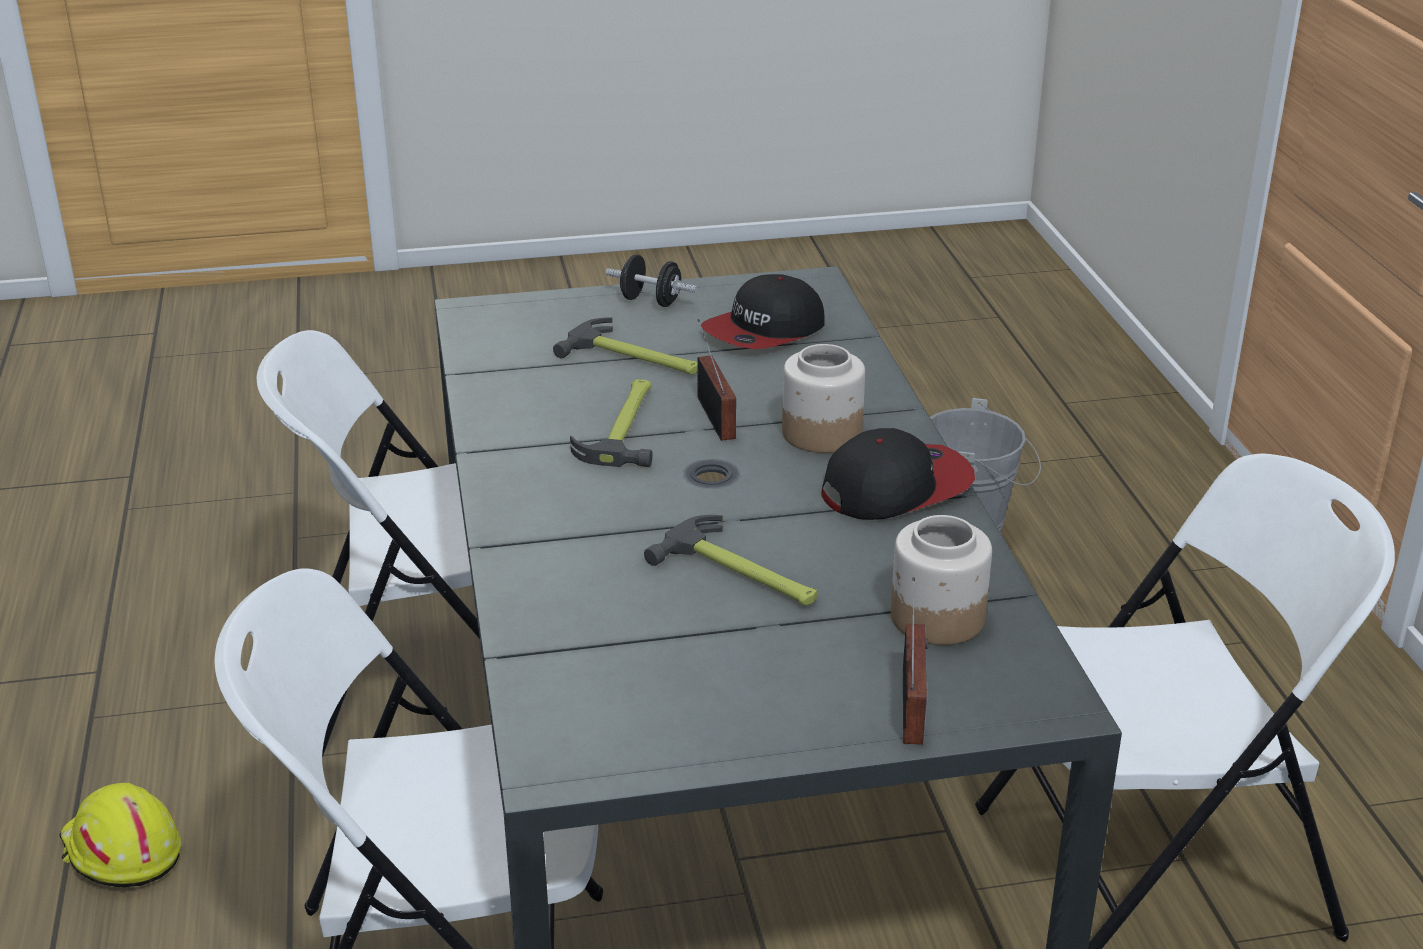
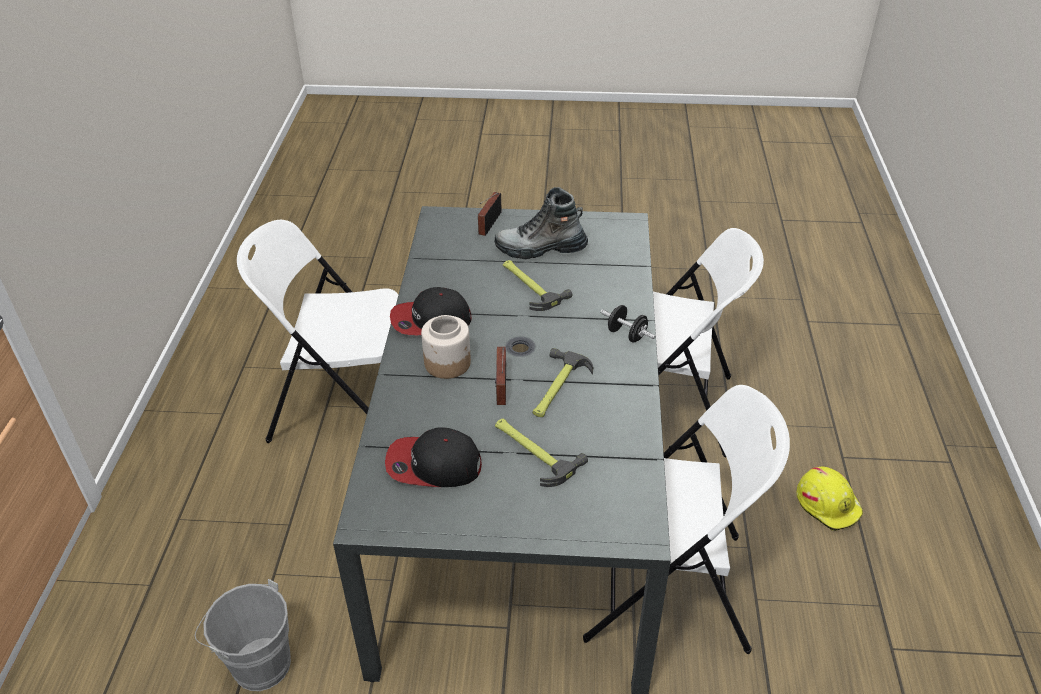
camera: 165 degrees left, 10 degrees up
black dumbbell [606,255,697,307] -> black dumbbell moved to [600,305,656,343]
cap [701,274,825,349] -> cap turned 150 degrees counterclockwise [385,427,482,487]
jar [891,515,992,645] -> none
none -> boot [494,187,588,259]

